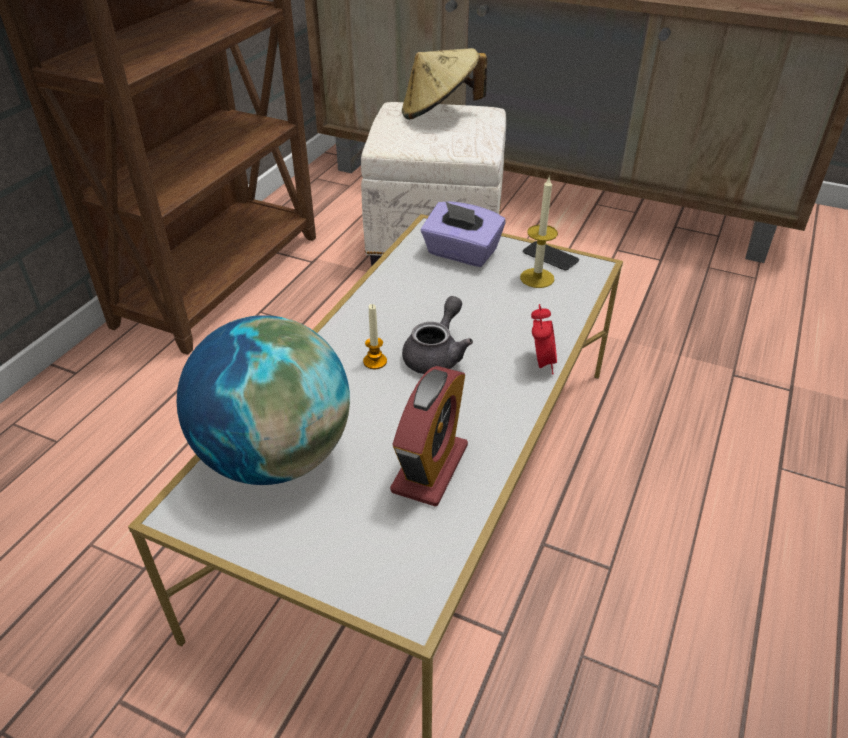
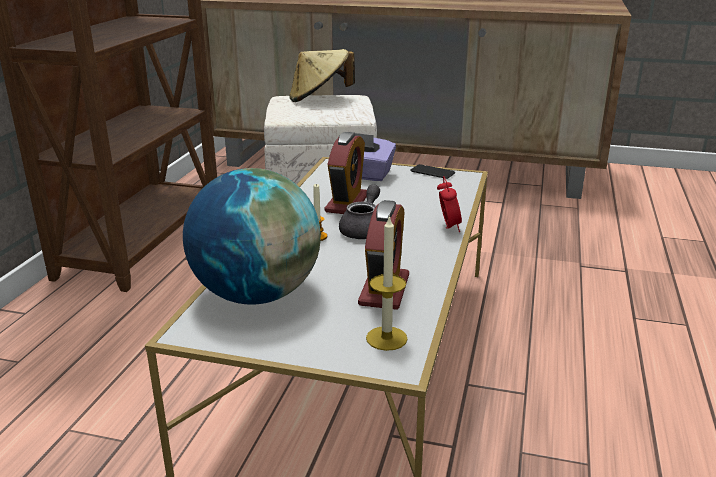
camera: 10 degrees left, 15 degrees down
candle [520,177,558,288] -> candle moved to [366,215,408,351]
none -> alarm clock [325,132,367,214]

